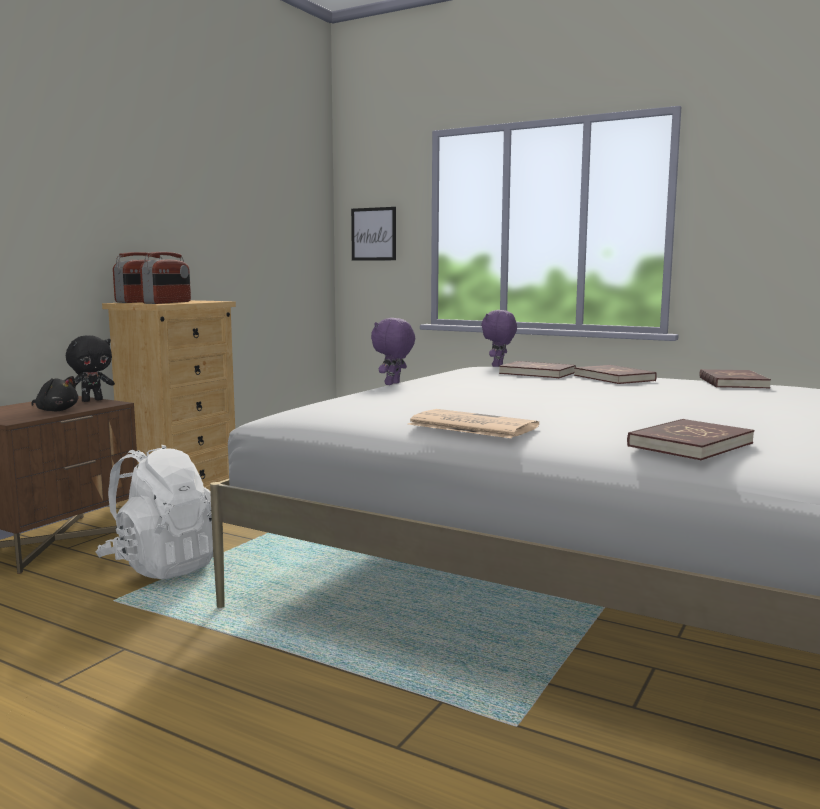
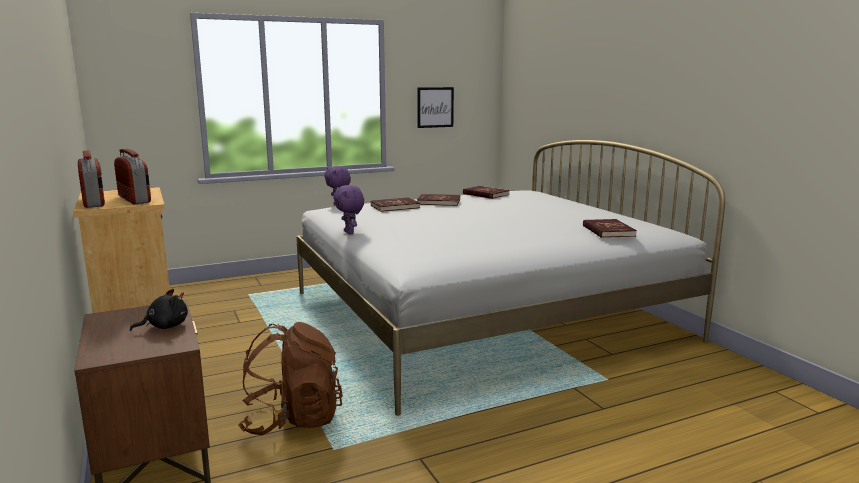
camera: 55 degrees left, 5 degrees up
black plush toy [66,335,115,402] -> none
white backpack [95,445,213,579] -> brown backpack [238,322,343,435]
picture [351,207,396,261] -> picture moved to [417,87,454,128]
newspaper [408,409,539,438] -> none

